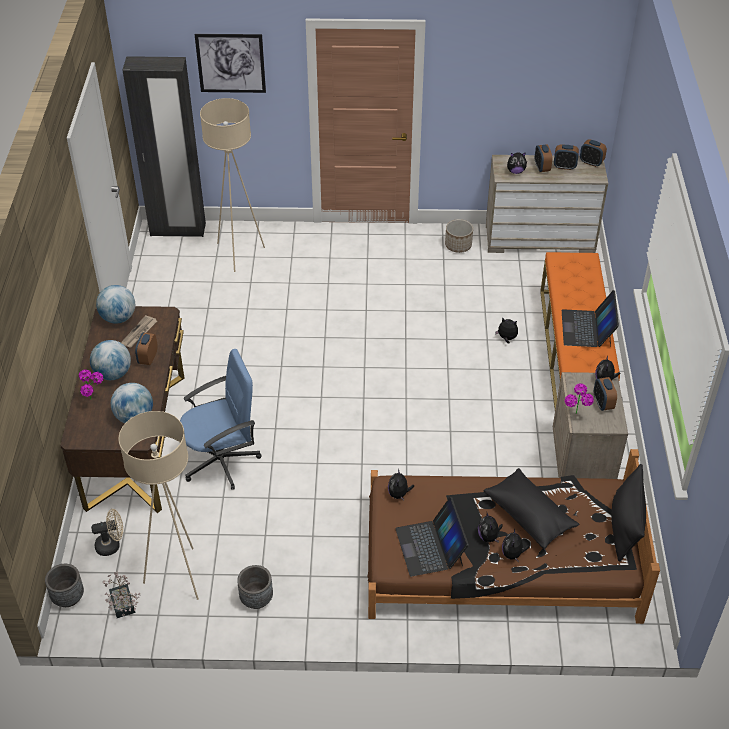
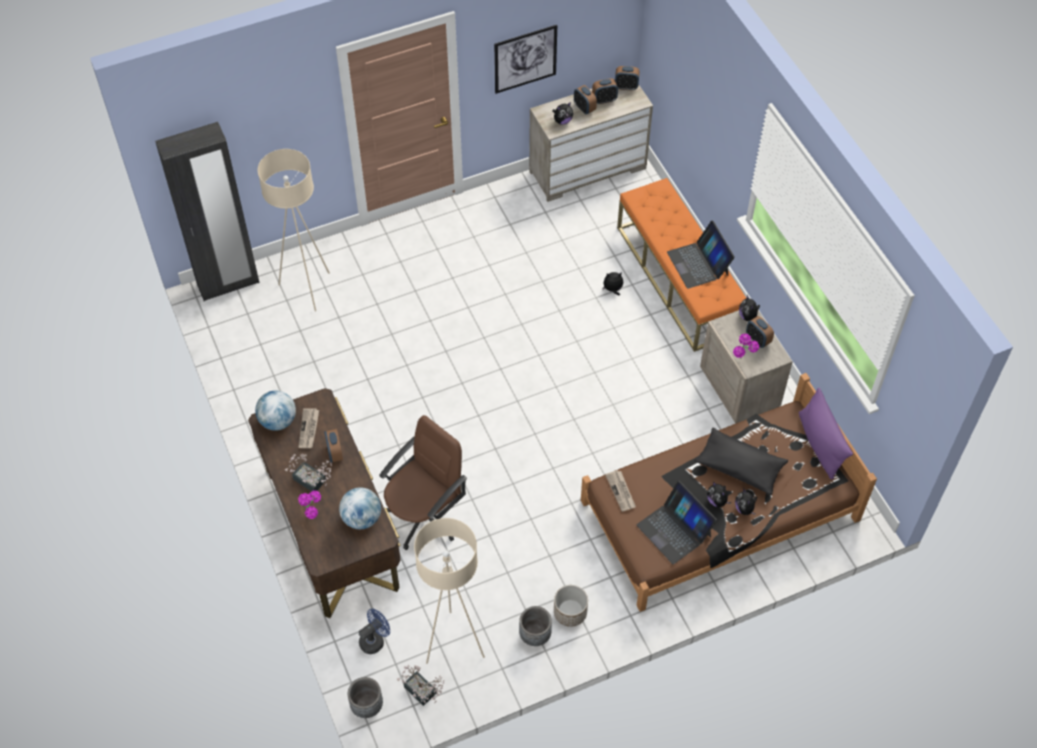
camera: 25 degrees left, 10 degrees up
globe [90,340,131,380] -> potted plant [285,454,332,491]
beige fan [91,509,123,556] -> blue fan [359,609,390,654]
blue office chair [180,349,261,490] -> brown office chair [379,415,467,550]
picture [195,34,266,93] -> picture moved to [494,25,557,94]
plush toy [388,469,414,501] -> newspaper [605,470,636,512]
planter [445,219,473,253] -> planter moved to [554,585,588,627]
black pillow [611,464,646,562] -> purple pillow [799,388,853,479]

